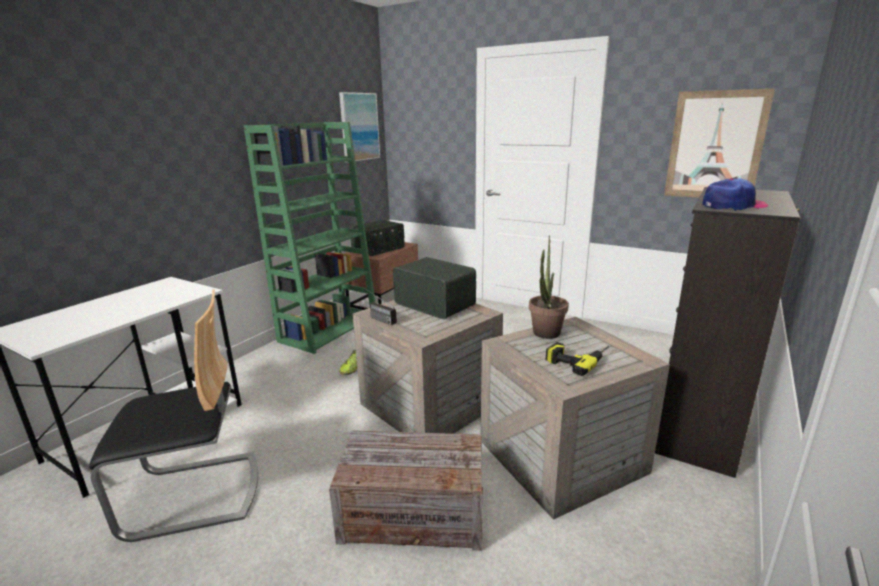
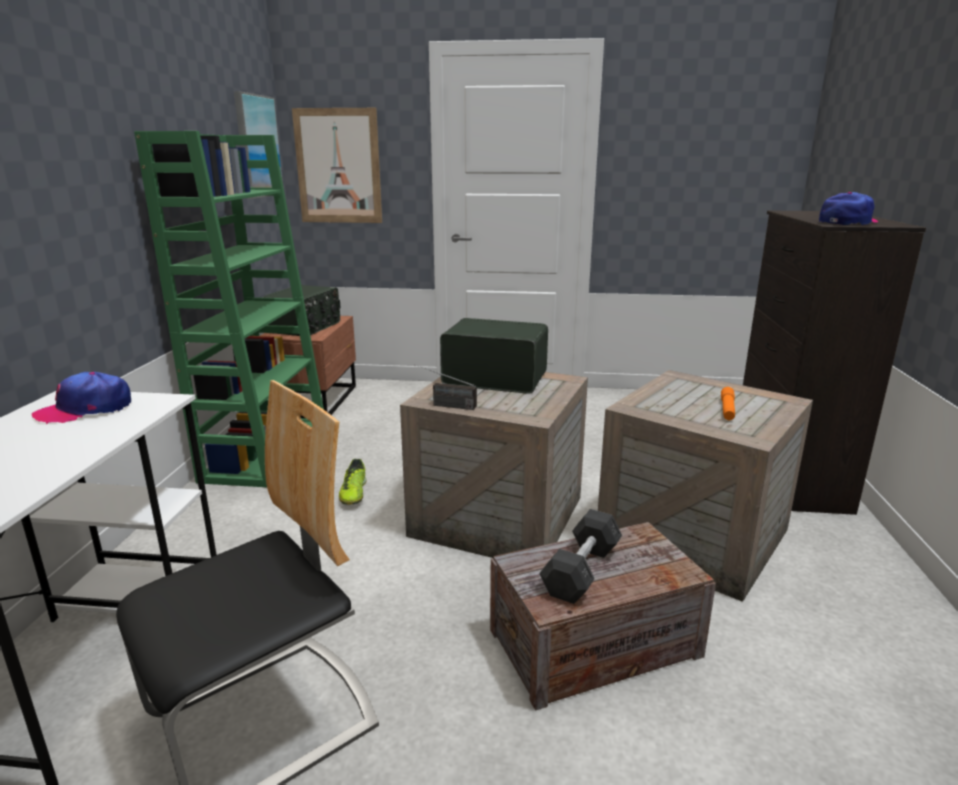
camera: 25 degrees left, 0 degrees up
potted plant [529,235,569,339] -> none
power drill [546,342,609,376] -> orange flashlight [721,387,735,420]
picture [664,89,775,198] -> picture moved to [292,108,382,223]
none -> cap [32,372,131,424]
none -> grey dumbbell [539,509,622,604]

